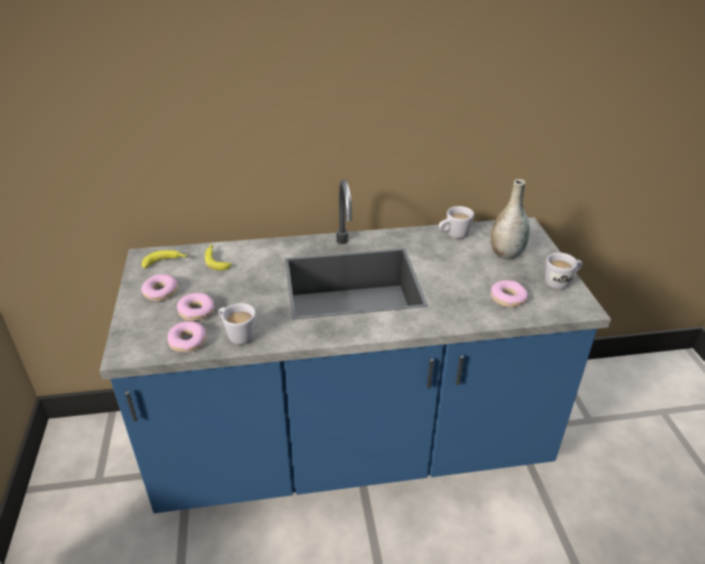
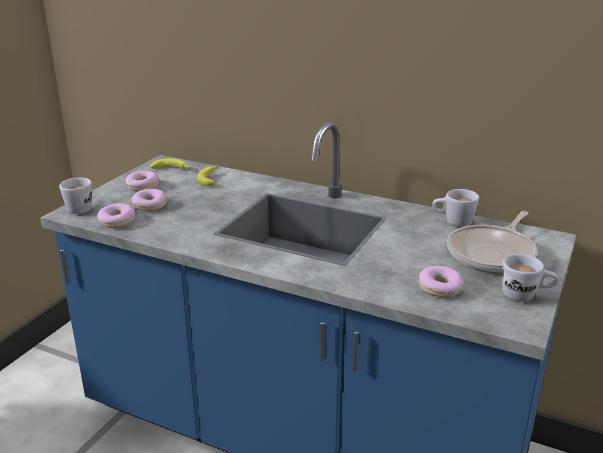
camera: 35 degrees right, 10 degrees down
white mug [219,303,256,345] -> white mug moved to [59,177,92,214]
grey vase [491,179,530,259] -> frying pan [447,211,537,273]

